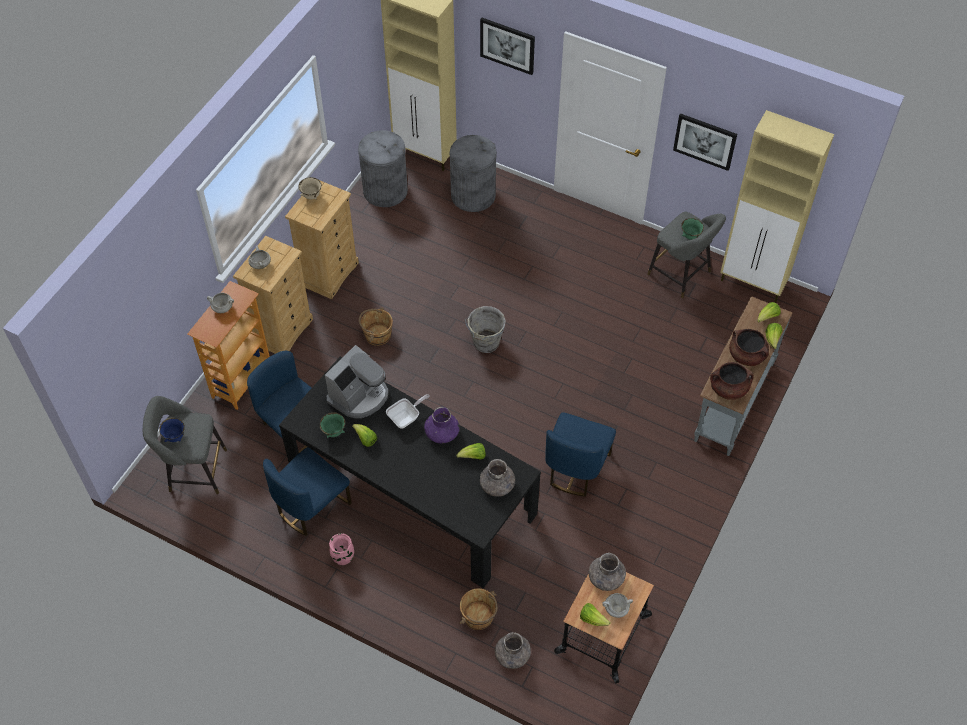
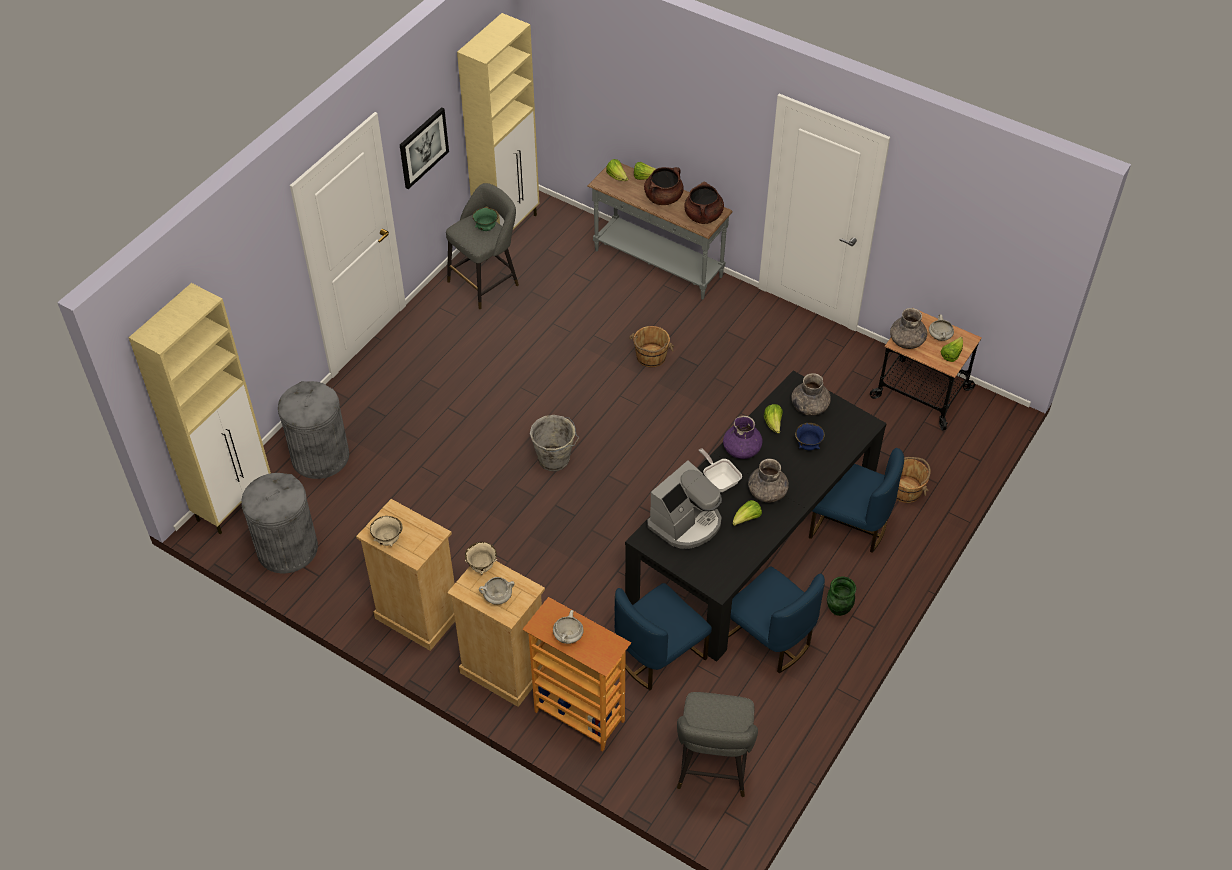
camera: 85 degrees left, 5 degrees down
blue bowl [159,417,185,442] -> blue bowl moved to [795,423,825,450]
green bowl [320,412,345,438] -> none
coffee machine [325,345,389,418] -> coffee machine turned 90 degrees clockwise [647,460,722,549]
pink vase [329,533,354,565] -> green vase [827,576,856,616]
brown bucket [359,307,393,346] -> brown bucket moved to [629,326,674,367]
picture [480,18,535,75] -> none
grey vase [495,632,531,669] -> grey vase moved to [748,459,789,503]
blue chair [545,412,616,497] -> blue chair moved to [809,448,904,553]
none -> beige bowl [465,542,497,575]

